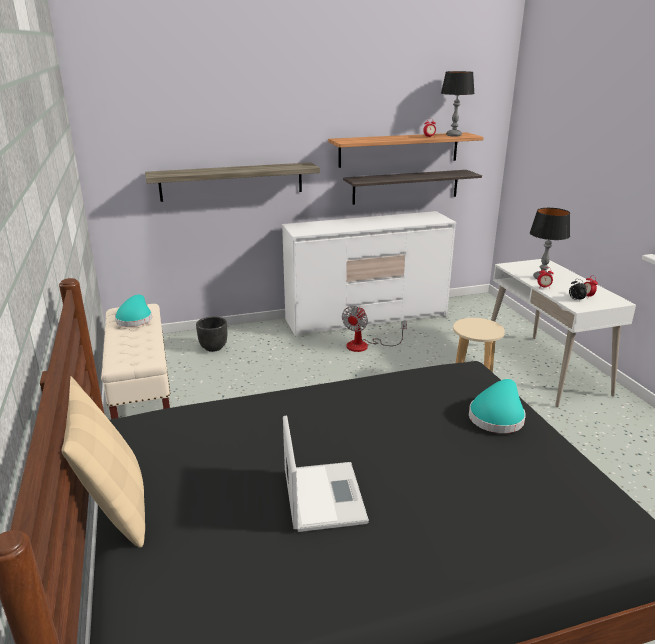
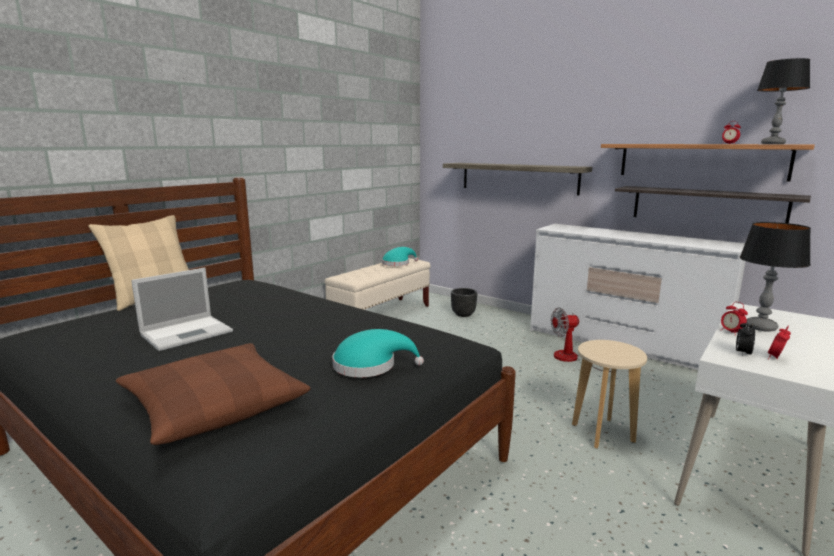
camera: 55 degrees right, 10 degrees down
none -> brown pillow [116,343,311,445]

